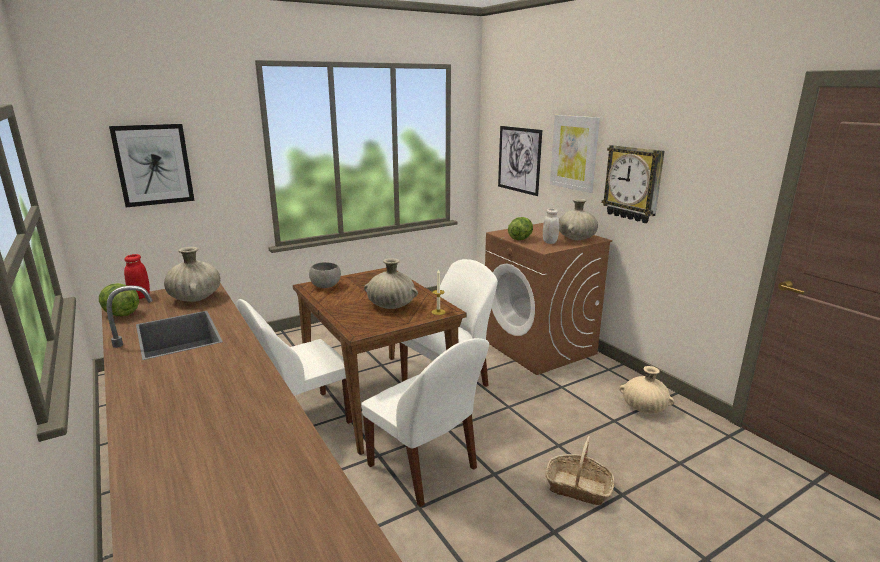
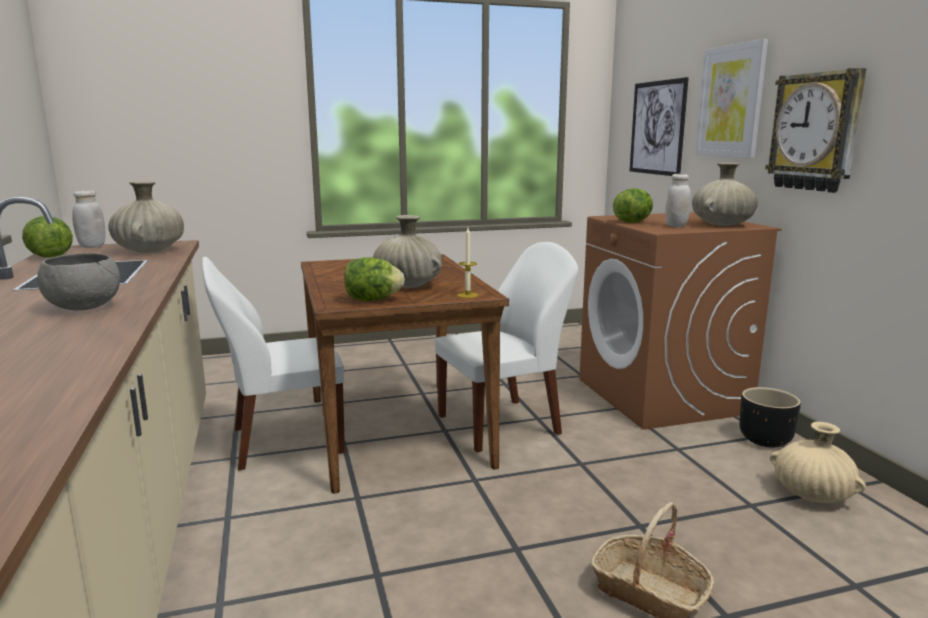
camera: 15 degrees right, 5 degrees down
picture [109,124,195,207] -> none
red jar [124,254,150,299] -> white jar [72,191,106,248]
grey bowl [309,262,341,288] -> grey bowl moved to [37,253,120,310]
white chair [361,338,489,507] -> none
none -> lettuce [344,257,405,301]
none -> black planter [739,387,801,447]

